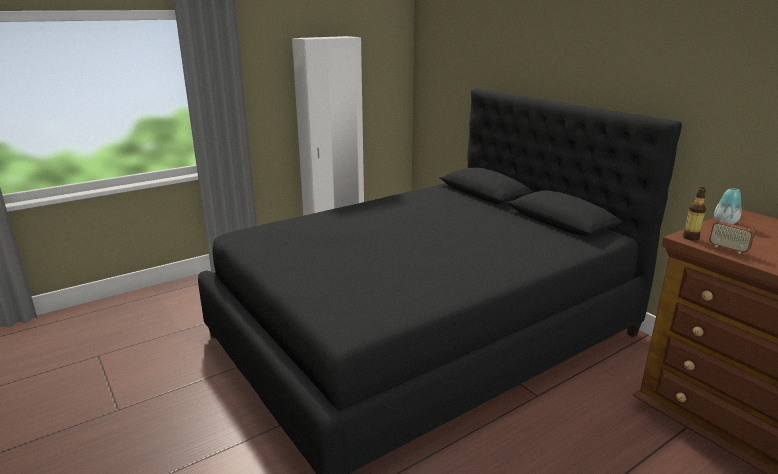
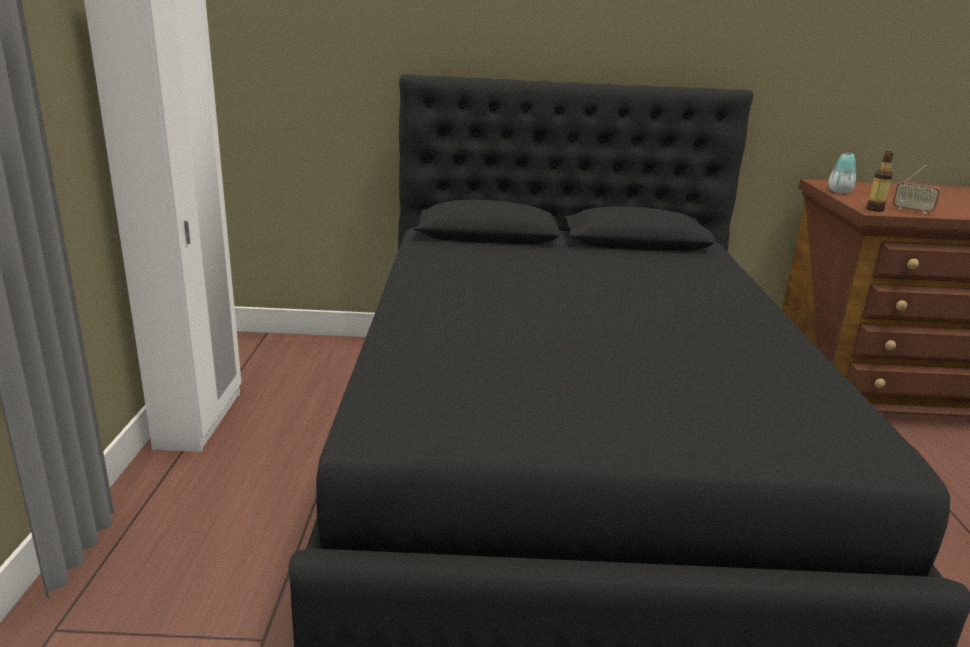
camera: 55 degrees left, 0 degrees up
radio [709,207,755,254] -> radio turned 45 degrees clockwise [893,164,941,214]

